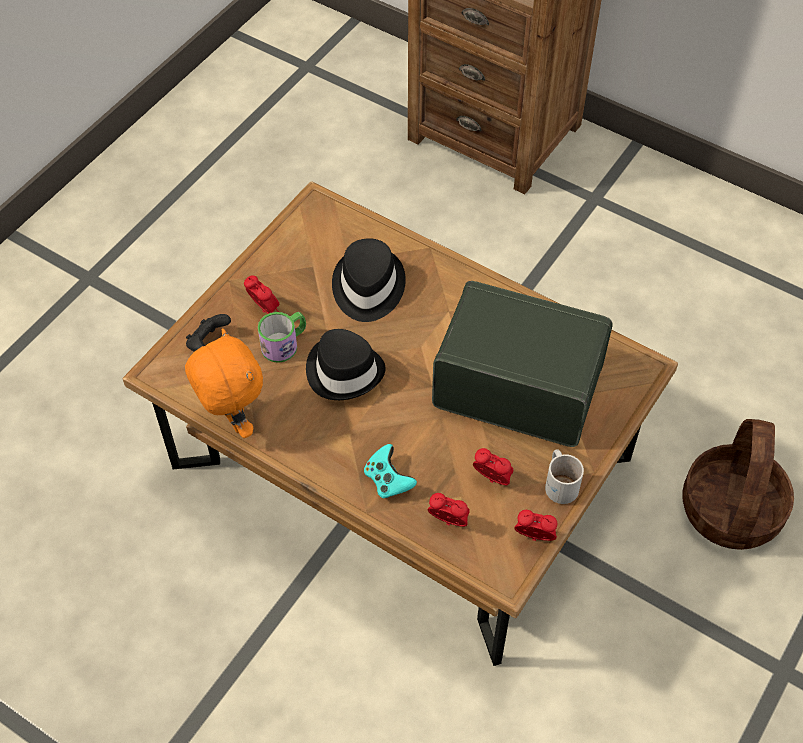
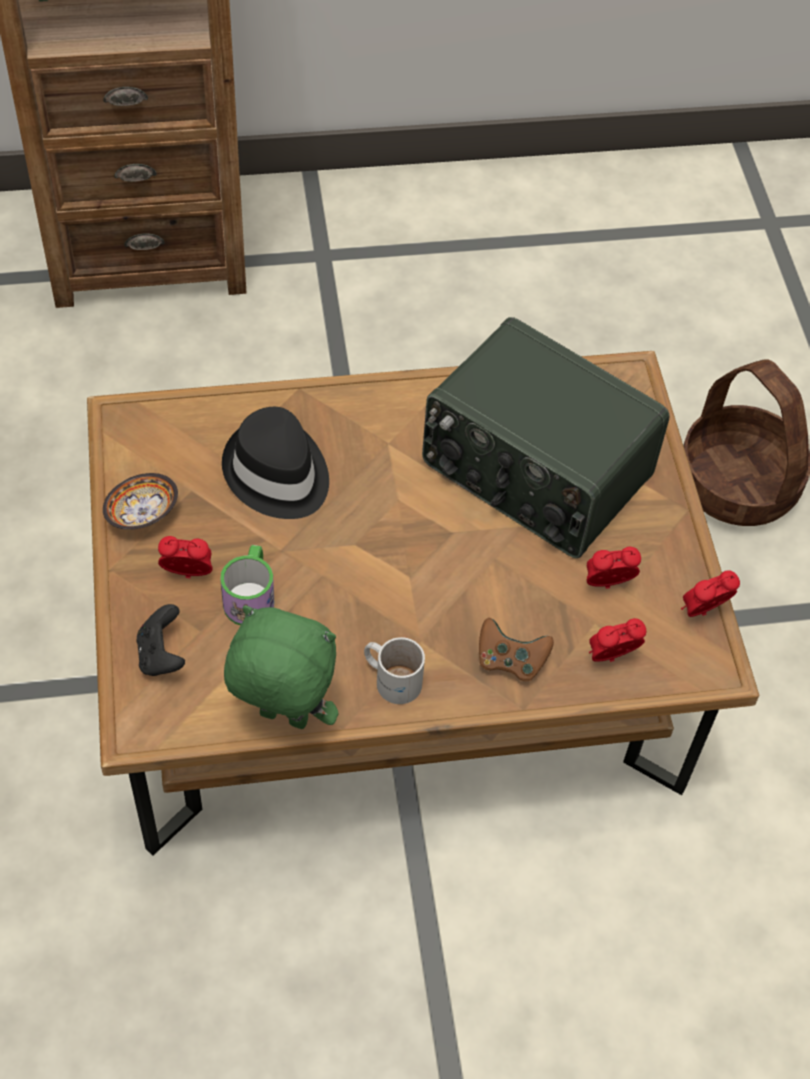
camera: 45 degrees left, 0 degrees up
orange plush toy [185,329,263,438] -> green plush toy [224,606,338,729]
black hat [306,329,386,400] -> none
turquoise game controller [364,444,417,498] -> brown game controller [479,618,554,681]
radio [432,281,613,447] -> radio turned 120 degrees counterclockwise [422,317,670,558]
white mug [545,449,584,504] -> white mug moved to [364,637,425,704]
none -> bowl [103,473,178,530]

